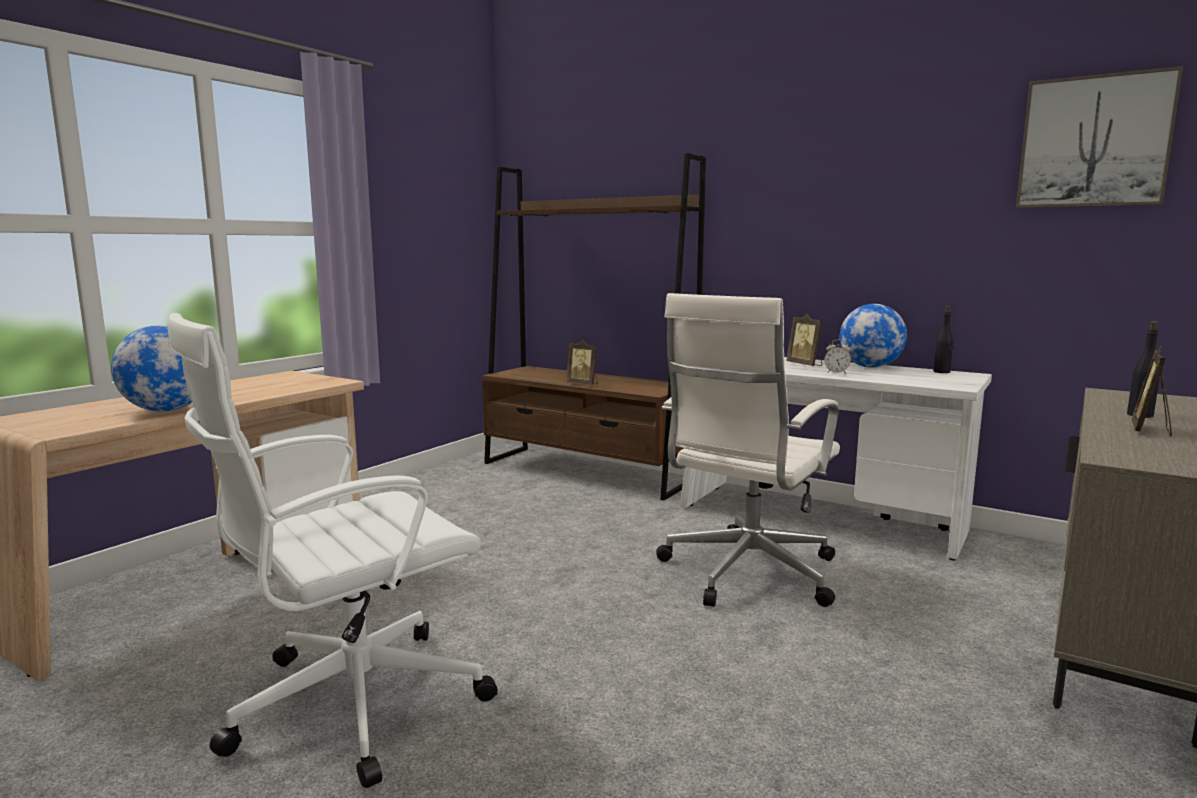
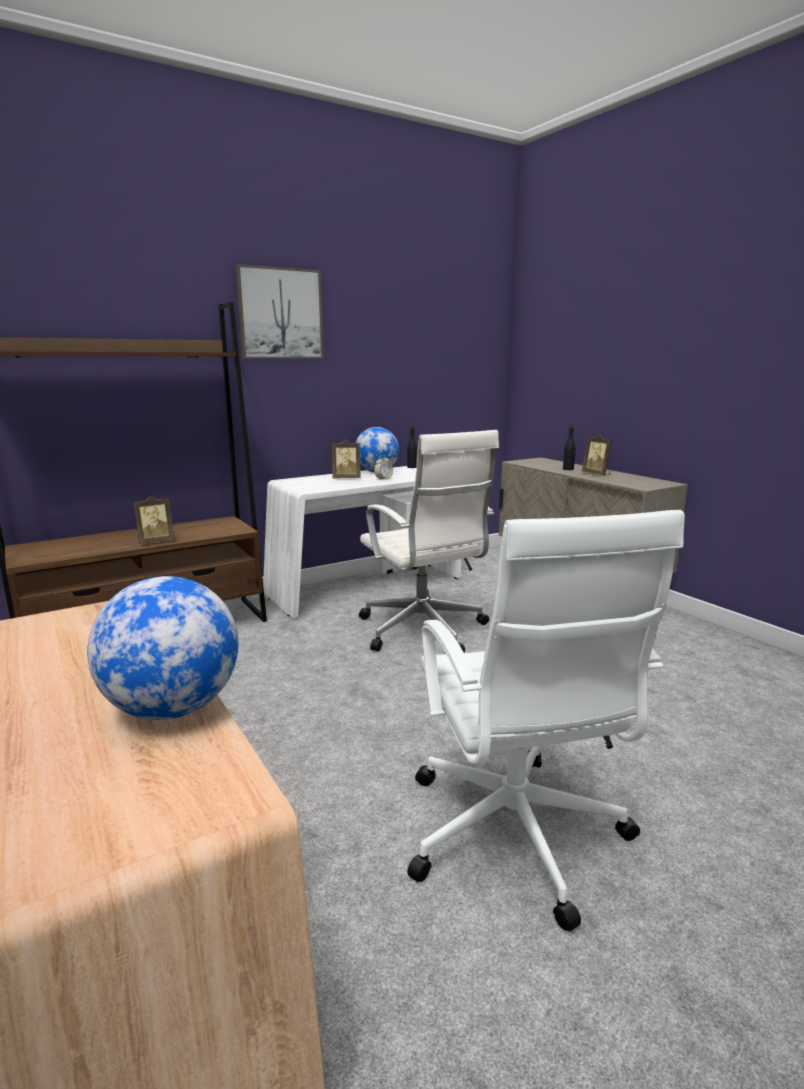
camera: 65 degrees left, 5 degrees up
picture [1016,66,1183,208] -> picture moved to [236,264,324,359]

